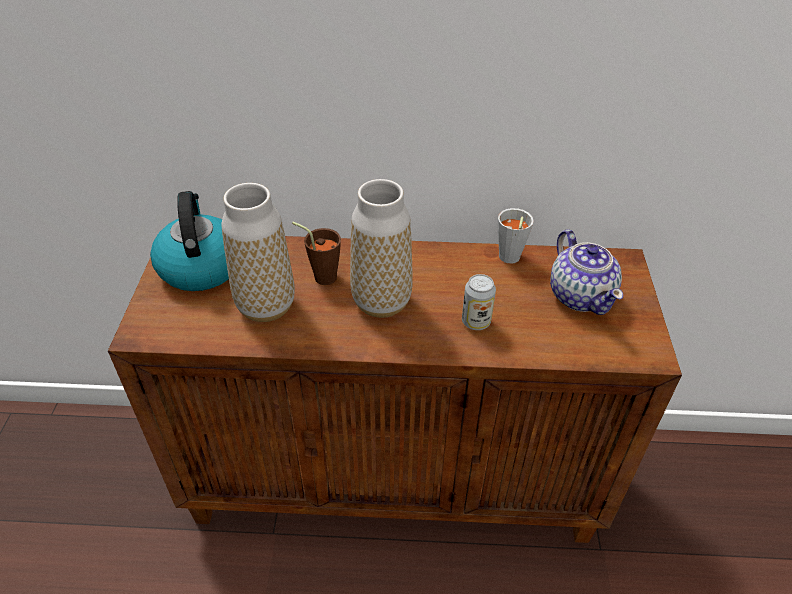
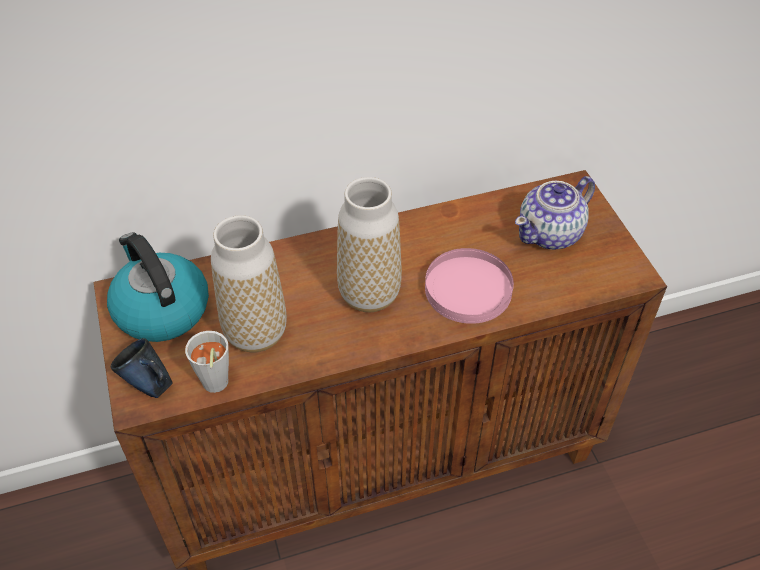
camera: 20 degrees left, 5 degrees up
brown cup [292,222,341,285] -> none
can [462,274,496,330] -> pink plate [425,248,514,324]
grey cup [498,208,534,264] -> grey cup moved to [185,331,229,393]
teapot [550,229,623,315] -> teapot turned 90 degrees clockwise [515,176,595,250]
none -> blue mug [111,338,173,398]

